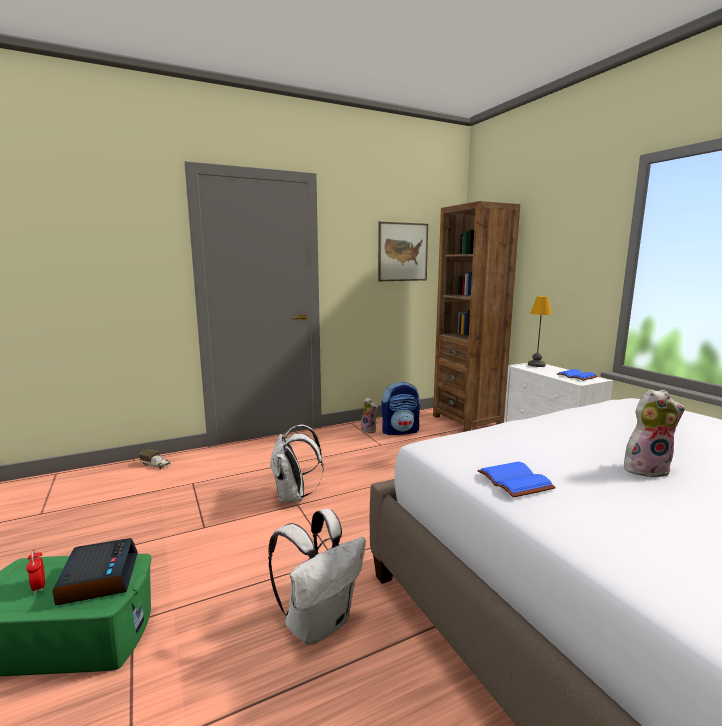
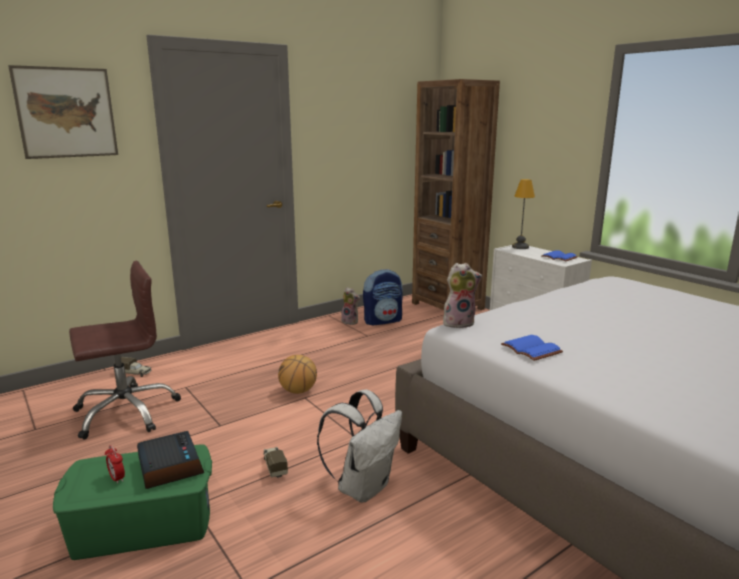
camera: 10 degrees left, 5 degrees up
white backpack [270,425,324,503] -> basketball [278,355,317,394]
picture [378,222,428,281] -> picture moved to [8,65,118,159]
plush toy [624,389,685,478] -> plush toy moved to [443,263,482,328]
none -> brown office chair [69,261,181,440]
none -> toy truck [263,446,288,478]

